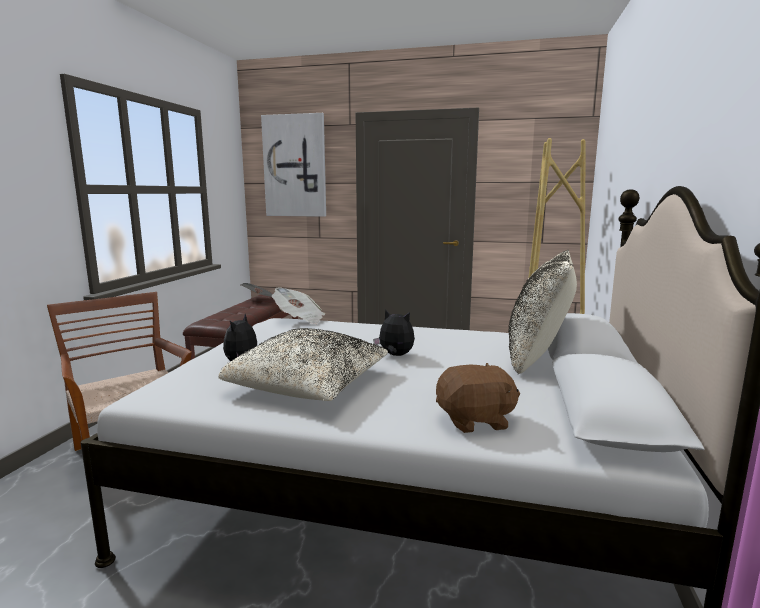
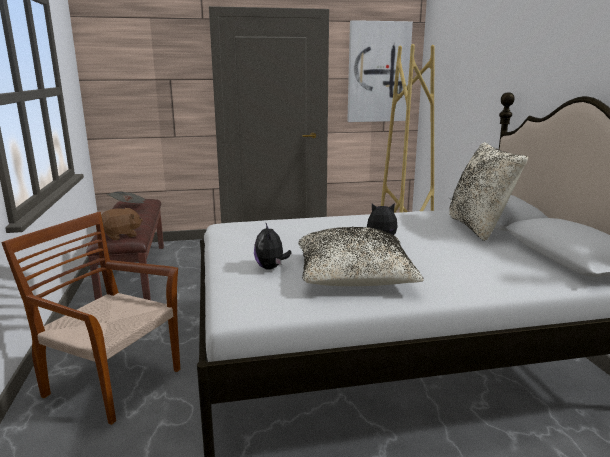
camera: 25 degrees left, 5 degrees up
picture [261,113,326,217] -> picture moved to [347,20,413,122]
newspaper [272,287,325,324] -> none
brown plush toy [436,363,520,433] -> brown plush toy moved to [101,208,143,240]

